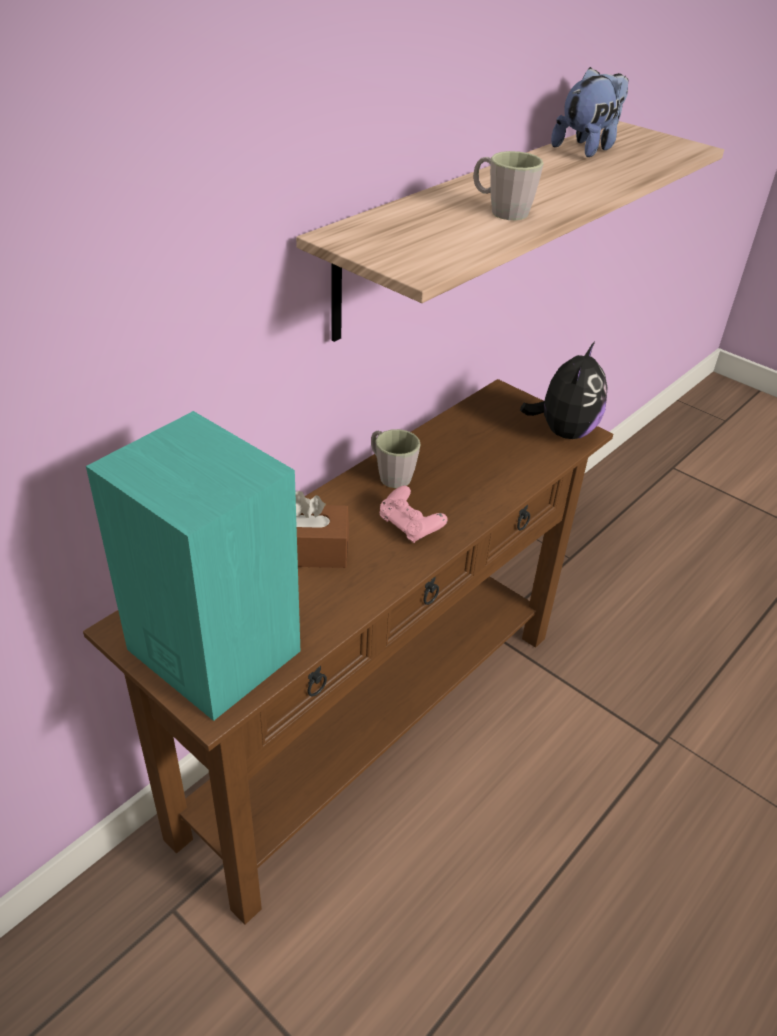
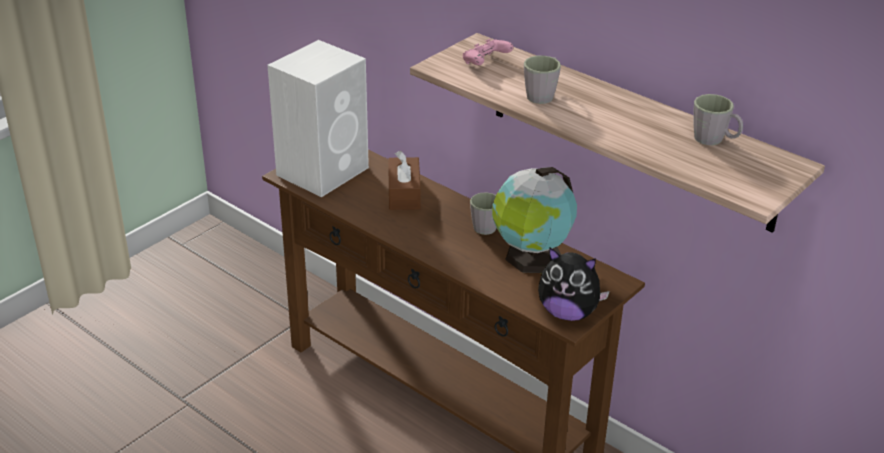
camera: 90 degrees right, 5 degrees down
turquoise speaker [86,411,300,721] -> white speaker [267,40,369,197]
pink game controller [380,486,448,543] -> pink game controller moved to [463,39,513,65]
plush toy [551,67,628,157] -> grey mug [693,94,743,145]
none -> globe [492,167,577,273]

